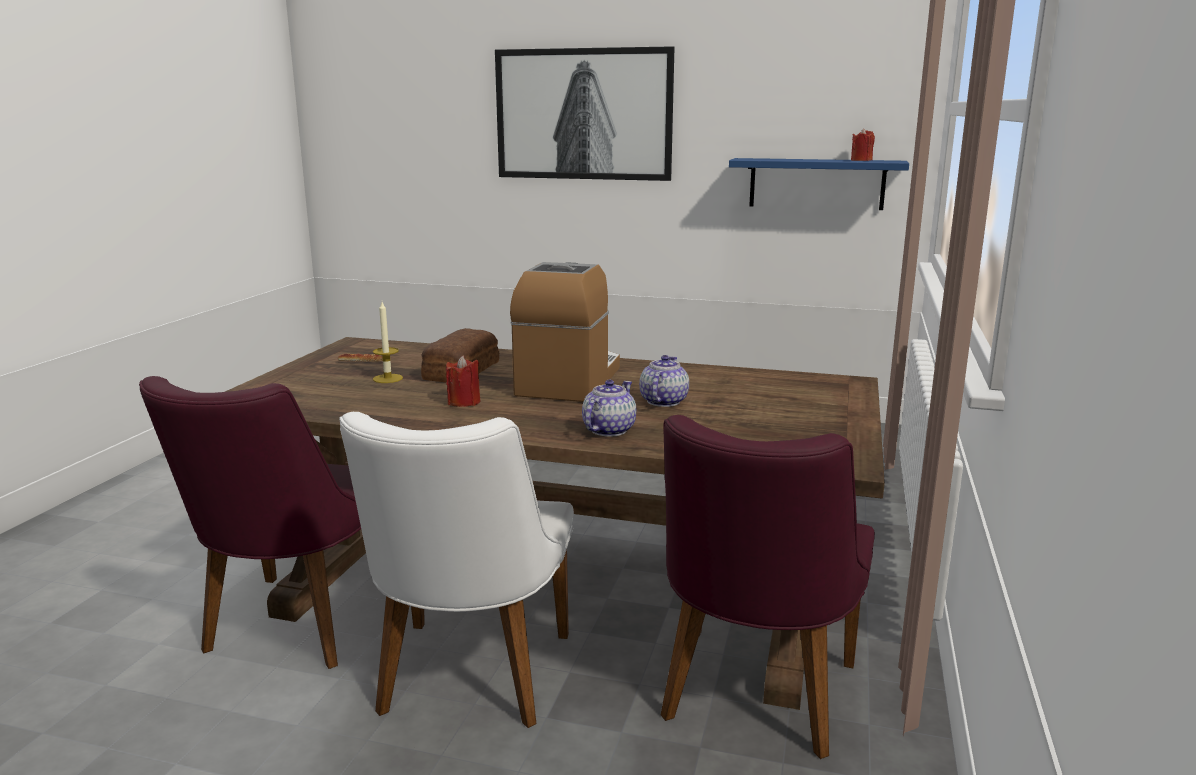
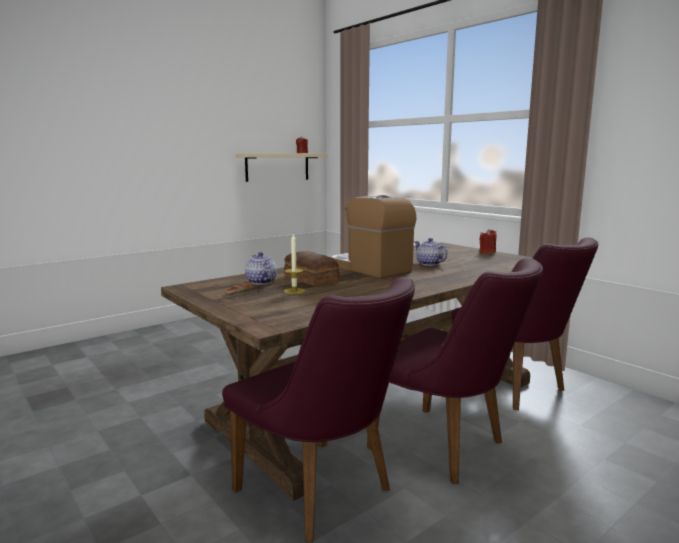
camera: 55 degrees left, 5 degrees down
white chair [339,412,574,728] -> purple chair [367,258,543,484]
red candle [446,355,480,407] -> red candle moved to [479,229,497,253]
picture [495,46,675,181] -> none
teapot [582,380,636,437] -> teapot moved to [245,252,277,285]
blue shelf [729,158,909,210] -> beige shelf [235,153,328,182]

